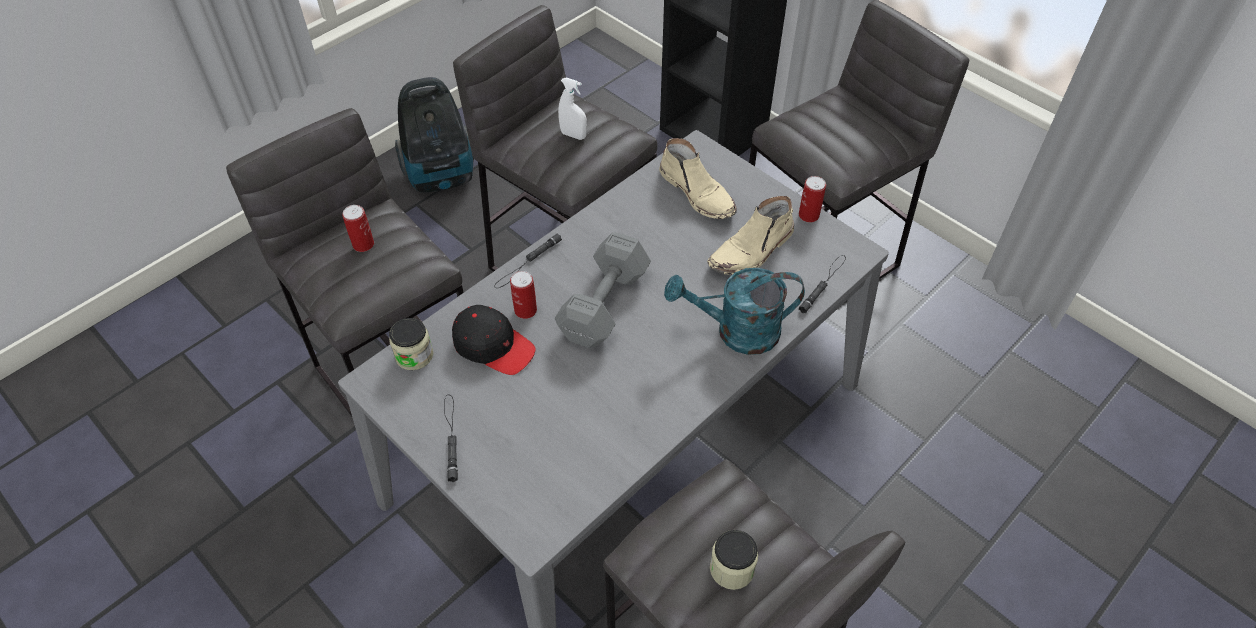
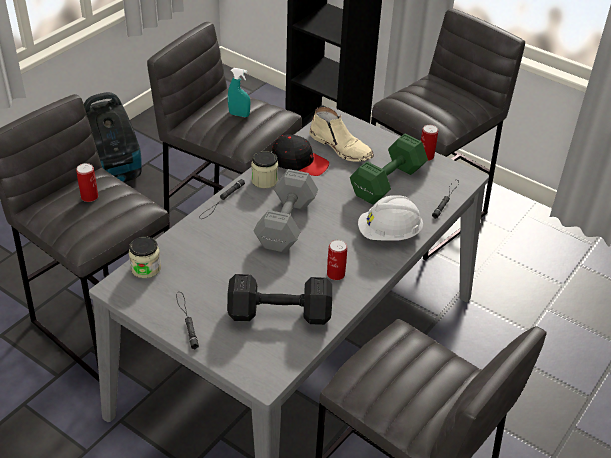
camera: 10 degrees left, 10 degrees down
black cap [452,305,536,375] -> black cap moved to [272,134,329,176]
can [510,271,537,319] -> can moved to [327,240,347,280]
white spray bottle [558,78,587,140] -> turquoise spray bottle [228,68,250,117]
turquoise watering can [664,268,805,355] -> white hard hat [358,195,423,241]
beige boot [707,196,794,275] -> green dumbbell [350,133,428,204]
jar [710,530,758,590] -> jar moved to [251,151,278,188]
none -> black dumbbell [227,274,332,325]

